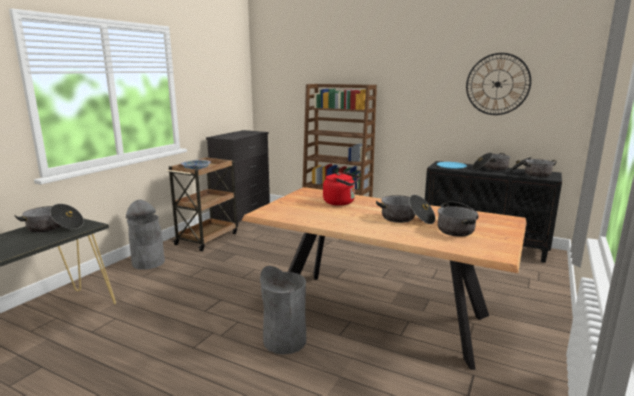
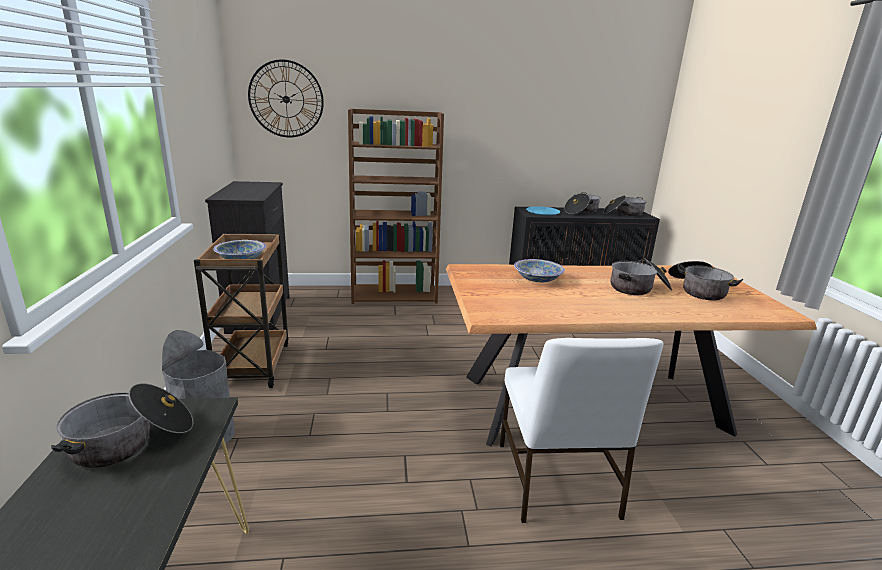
camera: 35 degrees left, 5 degrees up
grey trash can [260,266,306,355] -> white chair [500,338,663,523]
red kettle [323,171,360,206] -> bowl [514,259,565,282]
wall clock [466,53,531,115] -> wall clock moved to [248,60,324,138]

